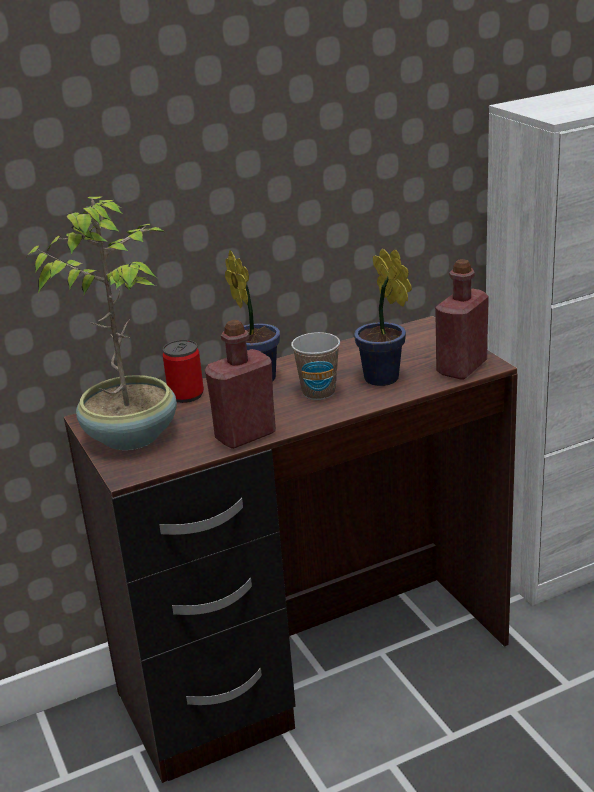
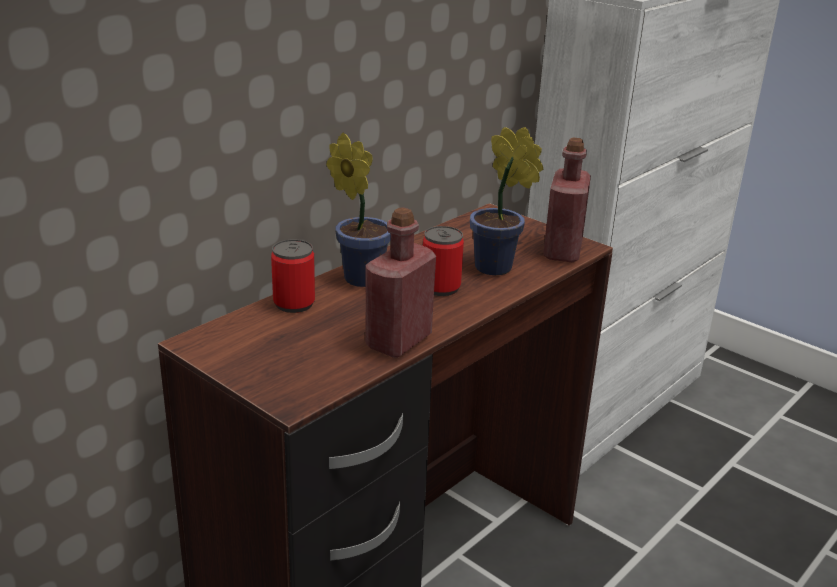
camera: 25 degrees left, 0 degrees up
potted plant [25,197,177,450] -> none
cup [291,332,340,400] -> can [423,226,464,296]

